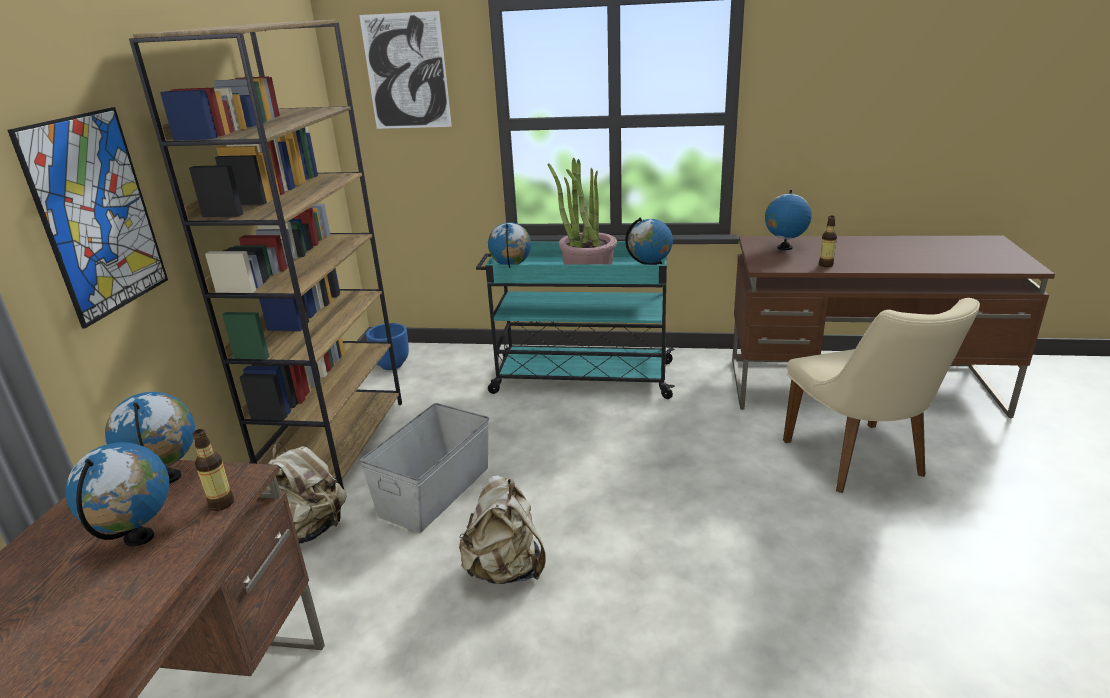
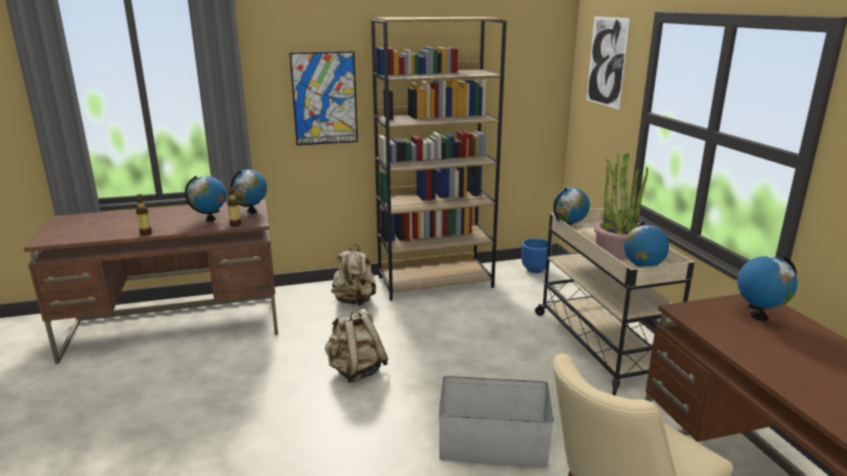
camera: 65 degrees right, 5 degrees down
grey storage box [360,403,489,533] -> grey storage box moved to [439,376,554,467]
turquoise cart [476,241,675,399] -> beige cart [535,208,695,396]
bottle [819,216,837,267] -> bottle moved to [136,194,152,236]

